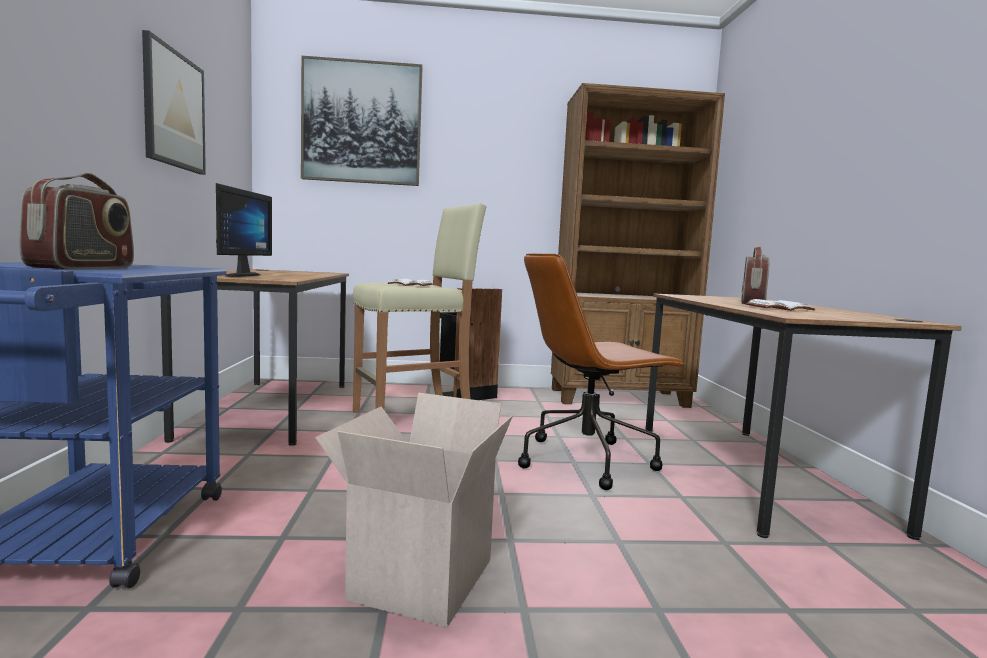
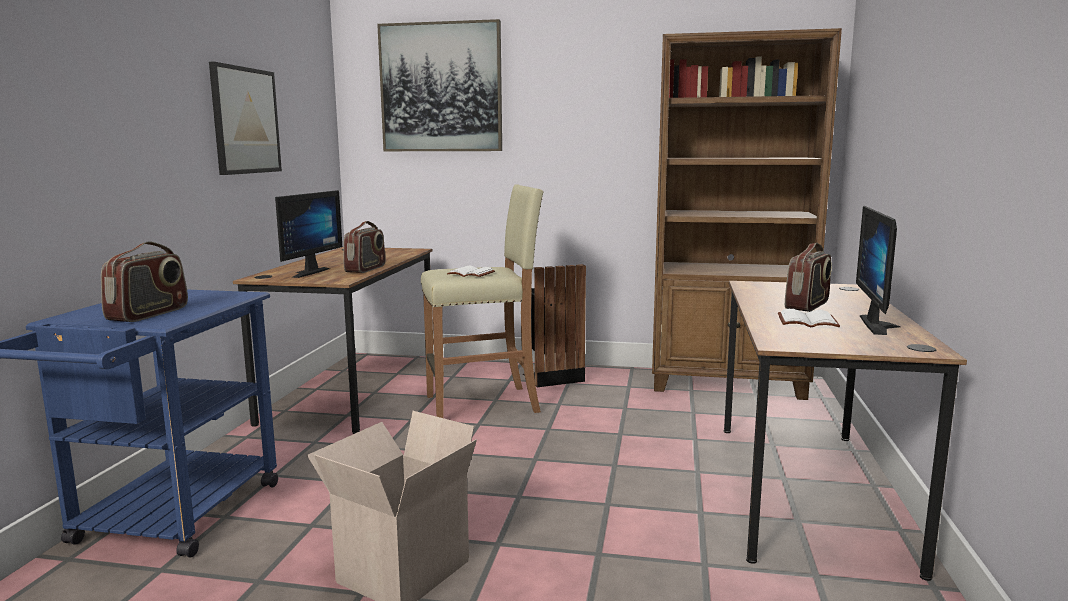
camera: 15 degrees right, 5 degrees up
brown office chair [518,253,685,490] -> none
none -> radio [343,221,386,273]
none -> monitor [856,206,901,335]

